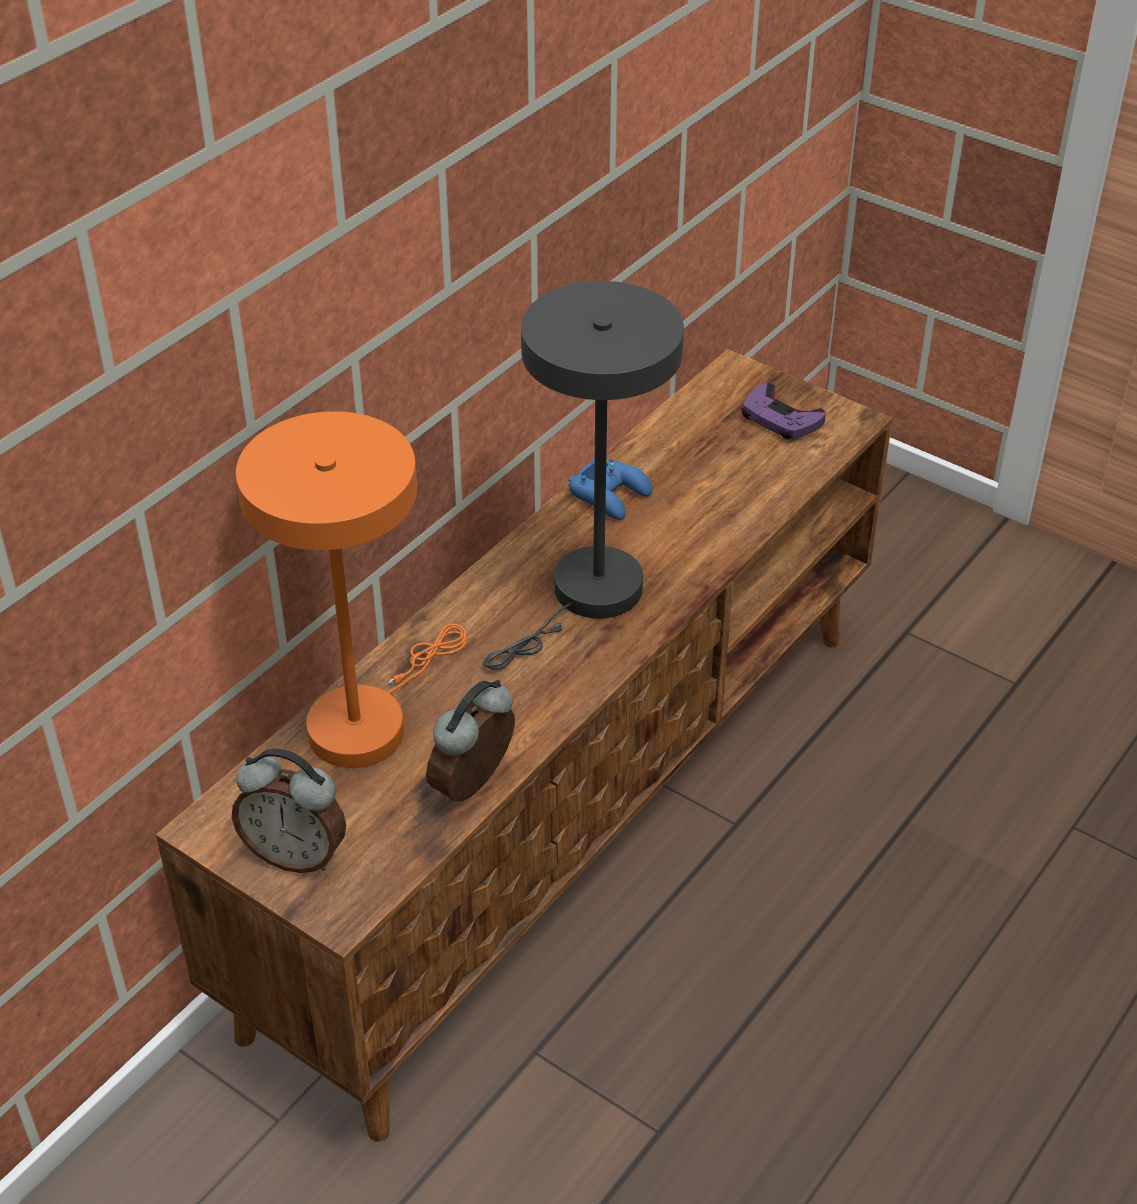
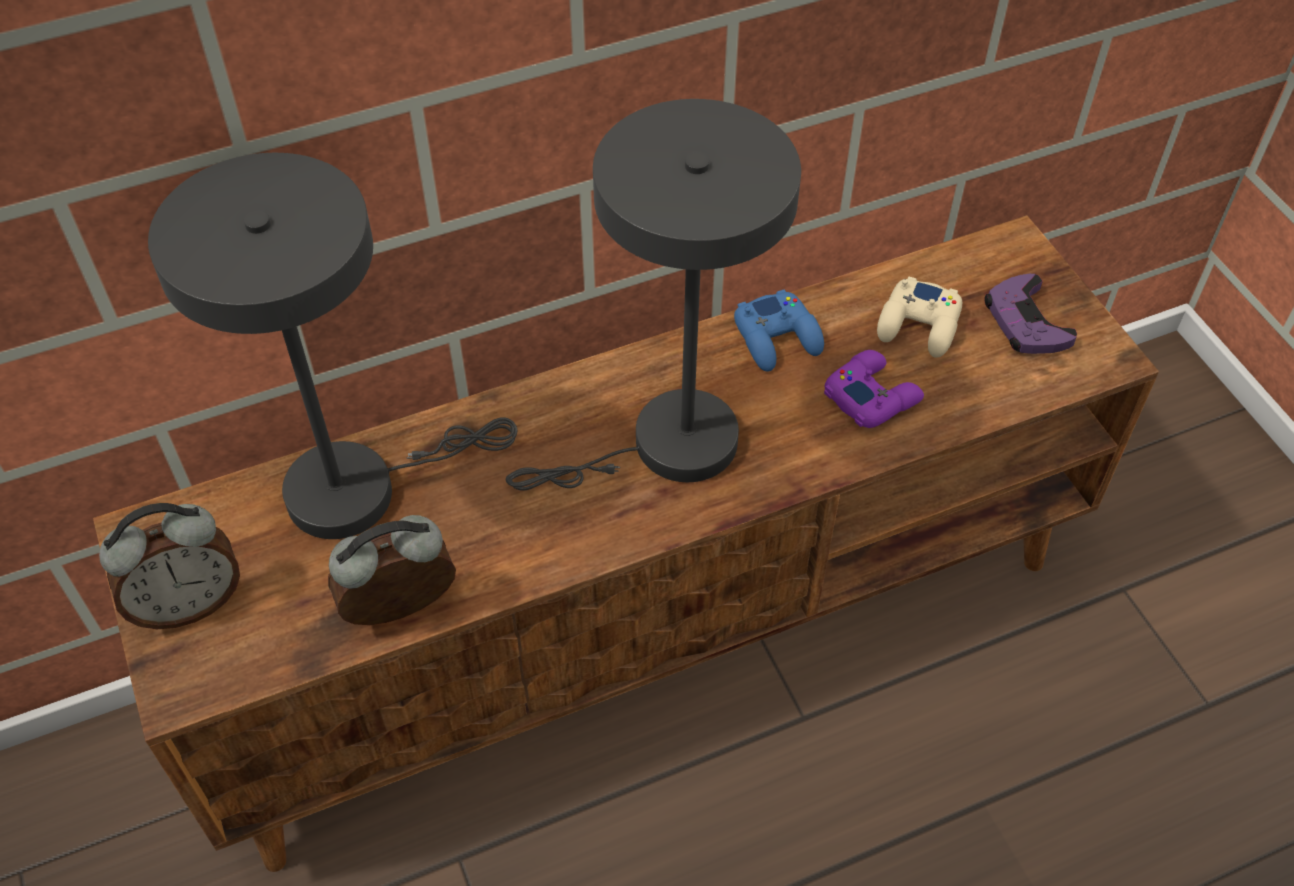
camera: 30 degrees right, 10 degrees up
alarm clock [232,748,346,873] -> alarm clock turned 75 degrees counterclockwise [99,503,240,629]
orange table lamp [236,411,467,768] -> grey table lamp [148,153,517,539]
none -> purple game controller [824,350,924,428]
none -> beige game controller [877,277,962,358]

